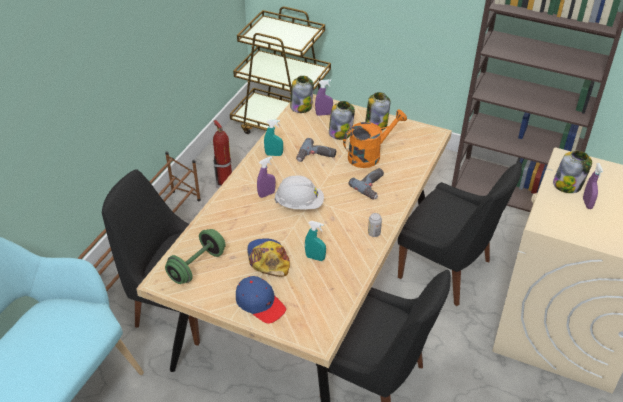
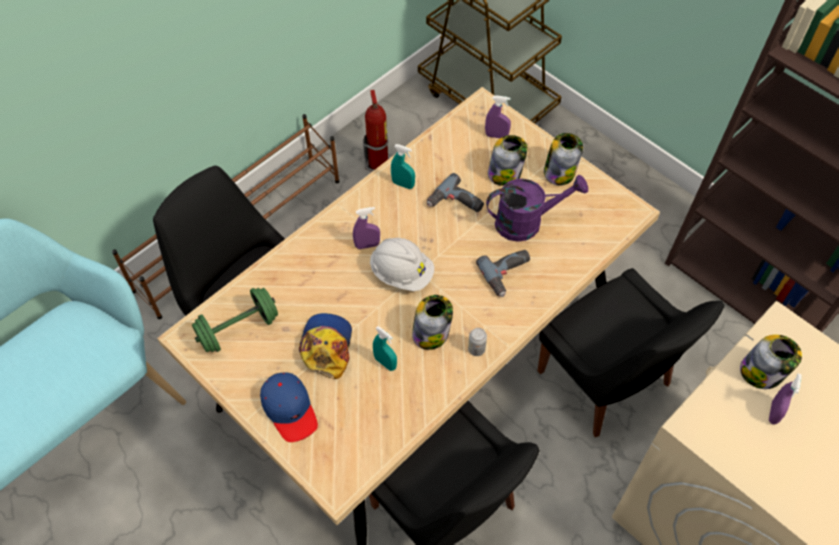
camera: 20 degrees right, 15 degrees up
jar [290,76,314,113] -> jar moved to [412,295,453,350]
orange watering can [343,110,407,168] -> purple watering can [486,175,588,242]

